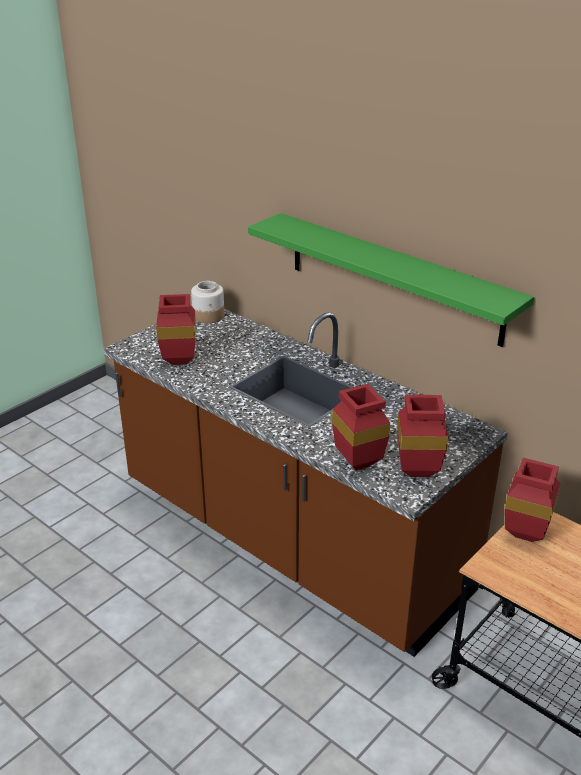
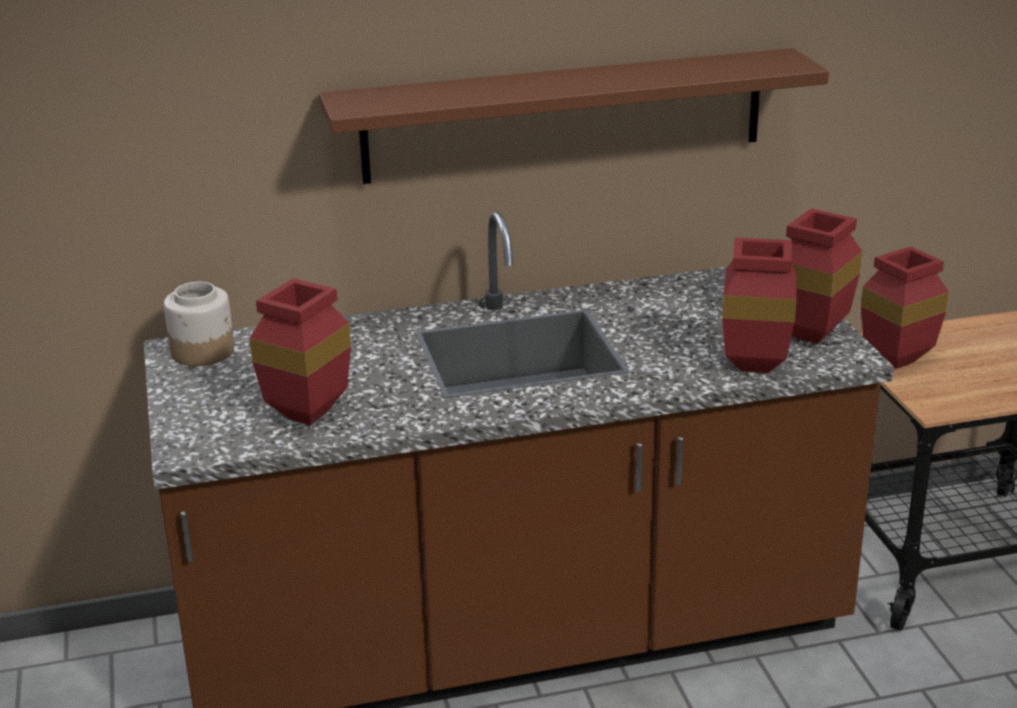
camera: 55 degrees left, 5 degrees down
green shelf [248,213,534,347] -> brown shelf [319,48,829,184]

